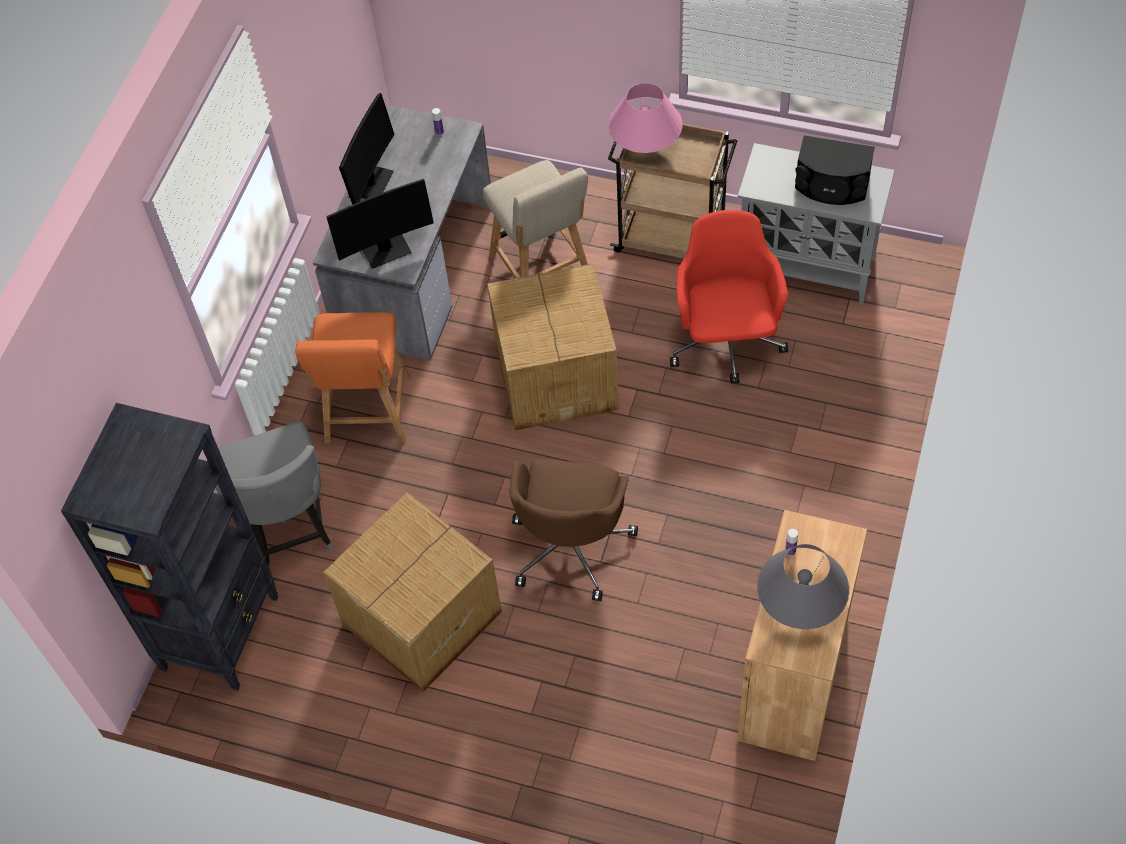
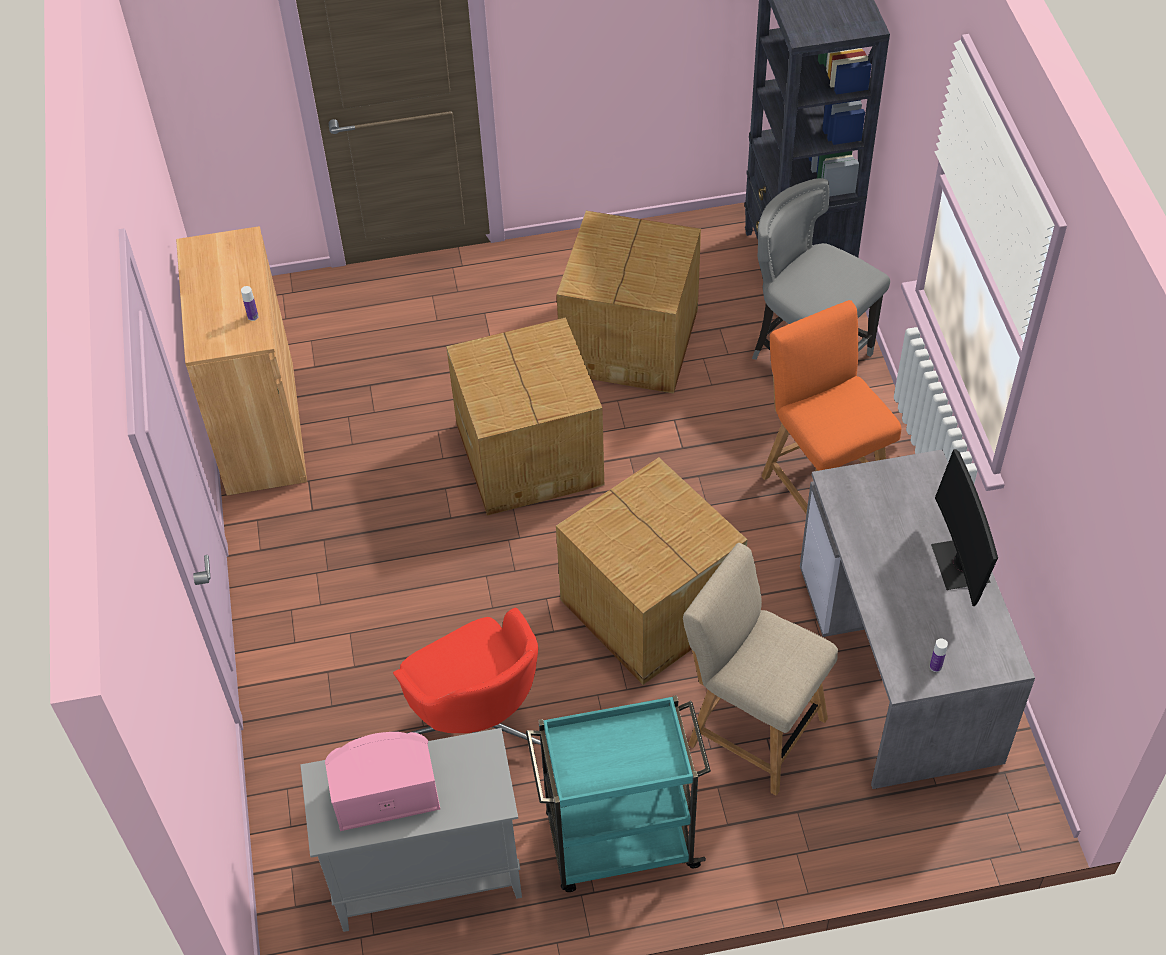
camera: 150 degrees right, 5 degrees down
monitor [326,179,434,269] -> none
brown office chair [509,459,638,601] -> cardboard box [446,317,604,516]
pink table lamp [608,83,683,153] -> none
brown cart [608,124,738,259] -> turquoise cart [526,695,711,892]
grey table lamp [757,544,849,629] -> none
black speaker [795,135,875,205] -> pink speaker [325,732,440,831]

